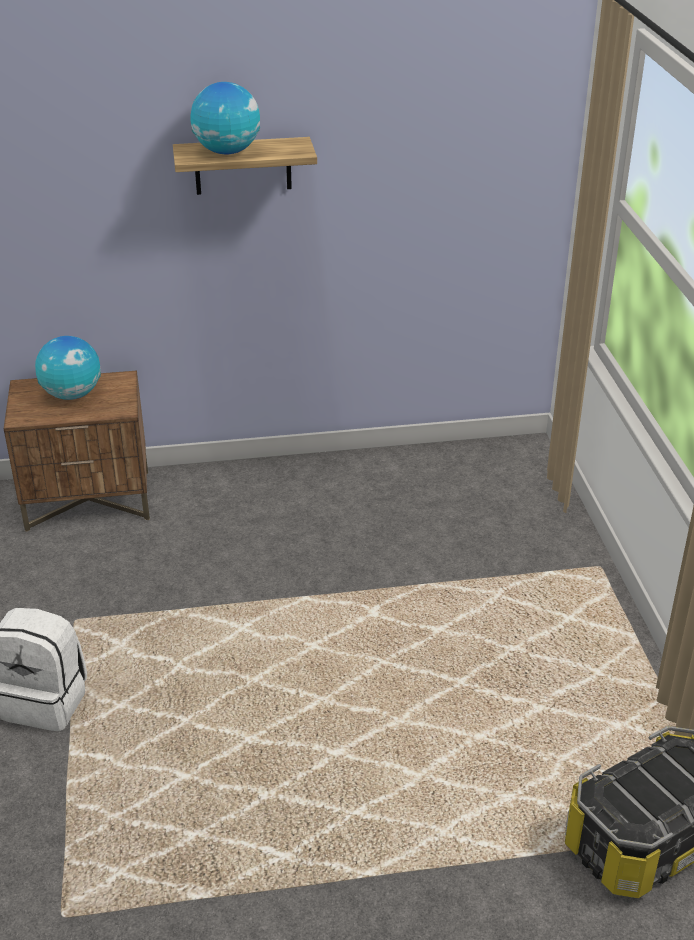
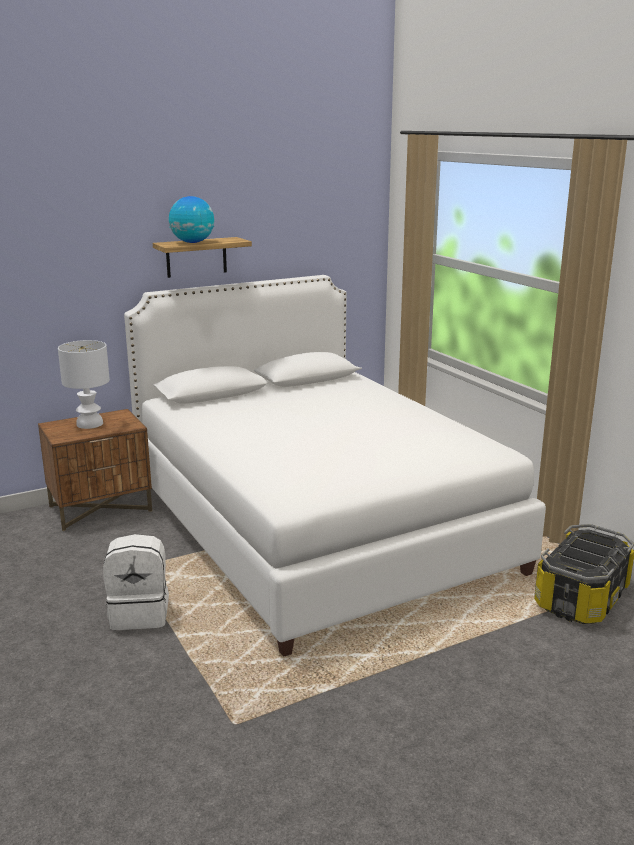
camera: 20 degrees left, 15 degrees down
globe [35,336,101,400] -> white table lamp [58,340,110,429]
none -> white bed [124,275,546,657]

